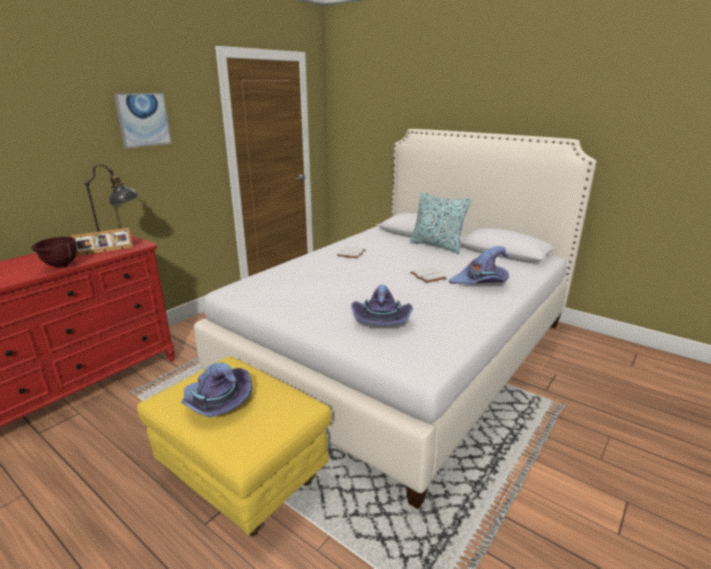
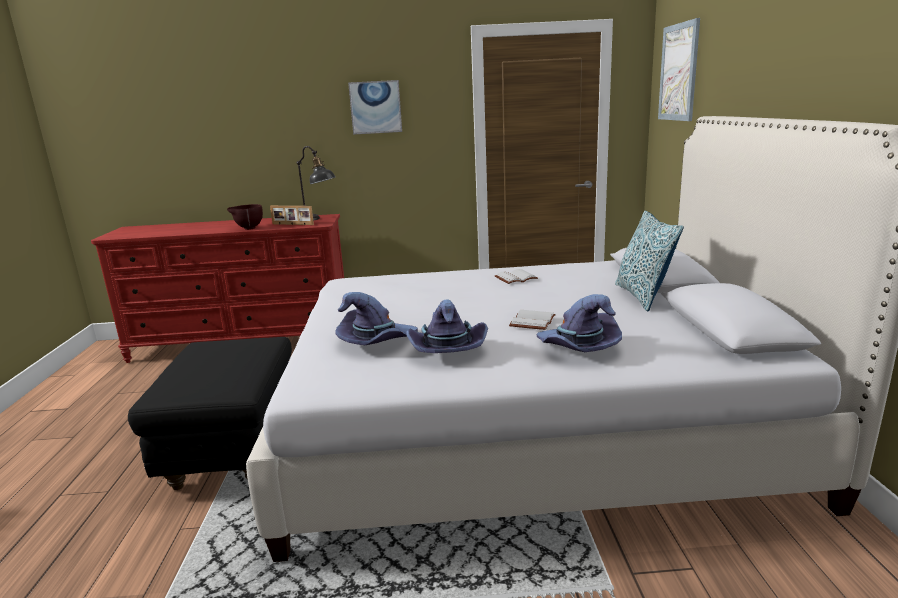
camera: 50 degrees right, 5 degrees down
yellow ottoman [137,356,332,536] -> black ottoman [128,337,292,490]
purple hat [181,362,252,417] -> purple hat moved to [406,299,488,353]
none -> picture [658,18,700,121]

